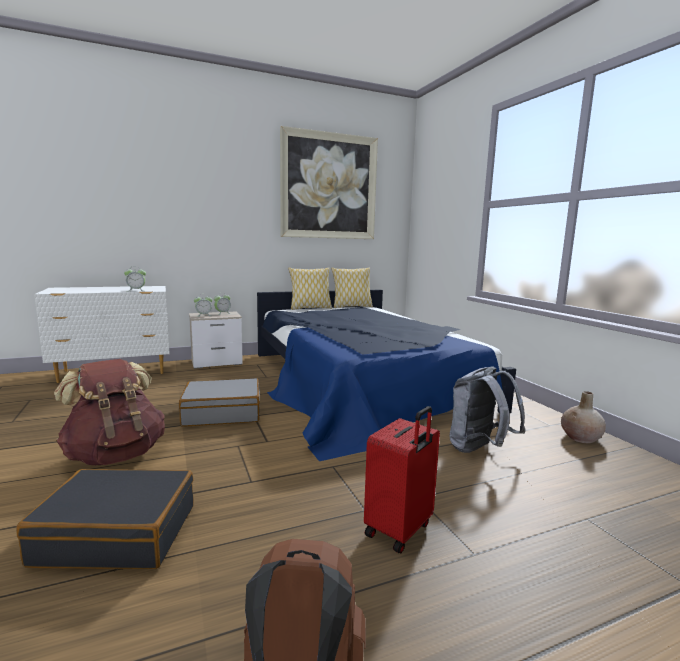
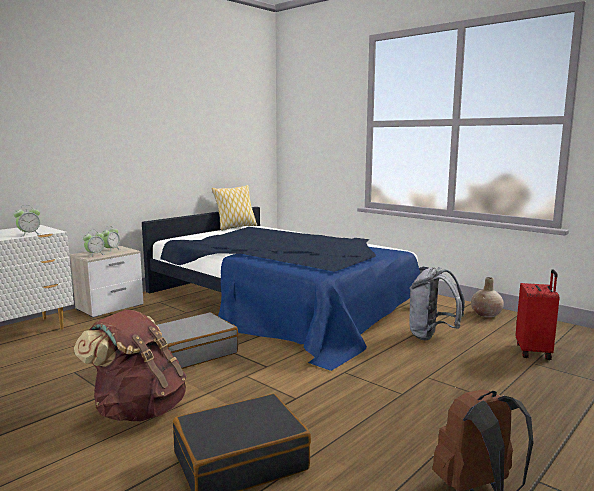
camera: 25 degrees left, 0 degrees up
picture [280,126,378,239] -> none
pillow [288,268,332,310] -> none
red suitcase [364,406,440,554] -> red suitcase moved to [516,269,559,360]

